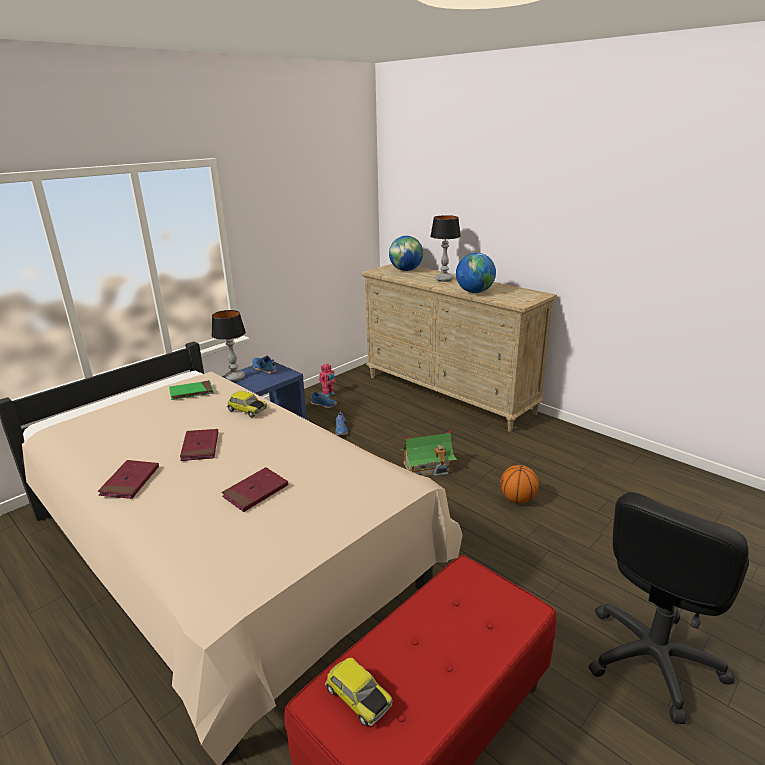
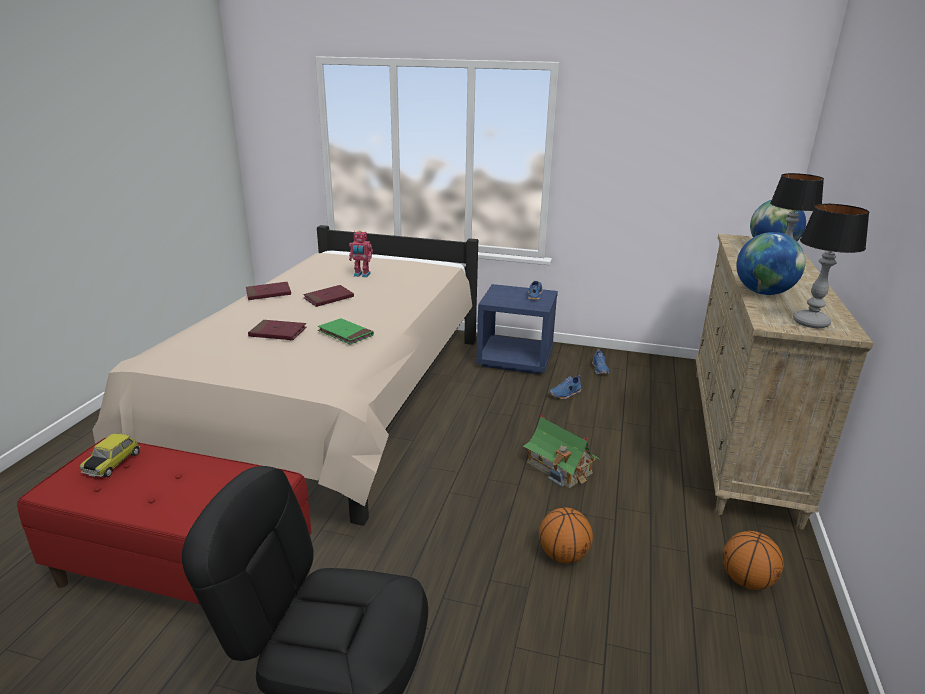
camera: 60 degrees right, 0 degrees up
green book [169,380,214,400] -> green book moved to [318,318,374,345]
table lamp [212,310,246,381] -> table lamp moved to [793,204,869,328]
toy car [227,391,267,418] -> none
toy robot [319,363,336,397] -> toy robot moved to [349,230,373,277]
none -> basketball [723,531,784,590]

